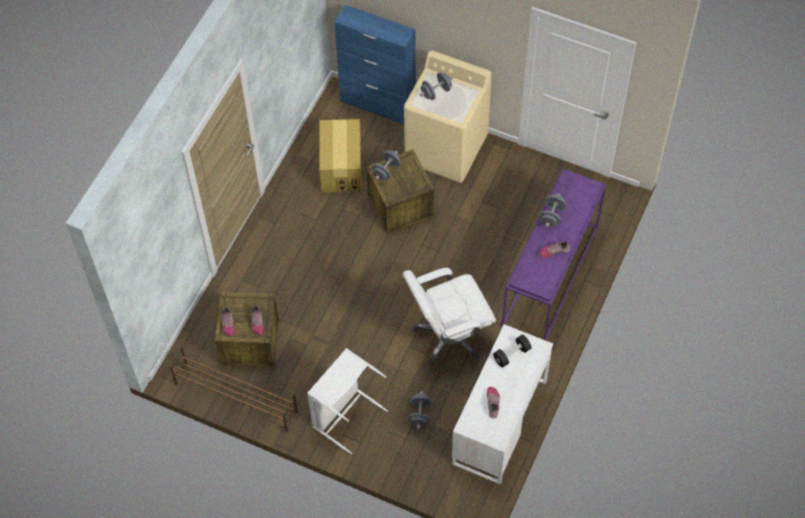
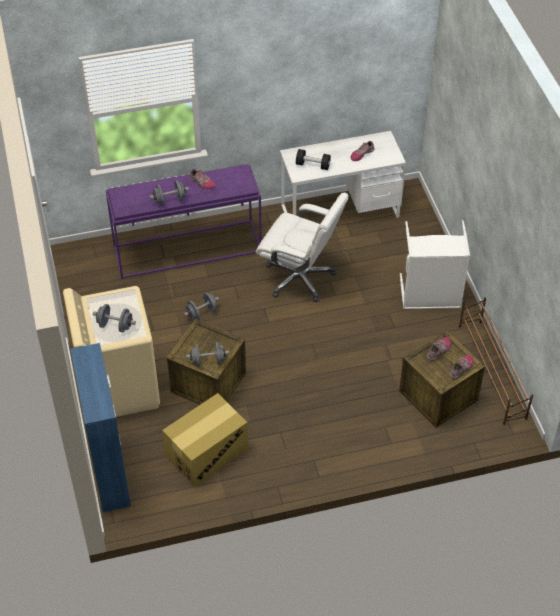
camera: 130 degrees left, 10 degrees down
grey dumbbell [408,391,432,429] -> grey dumbbell moved to [184,293,219,320]

